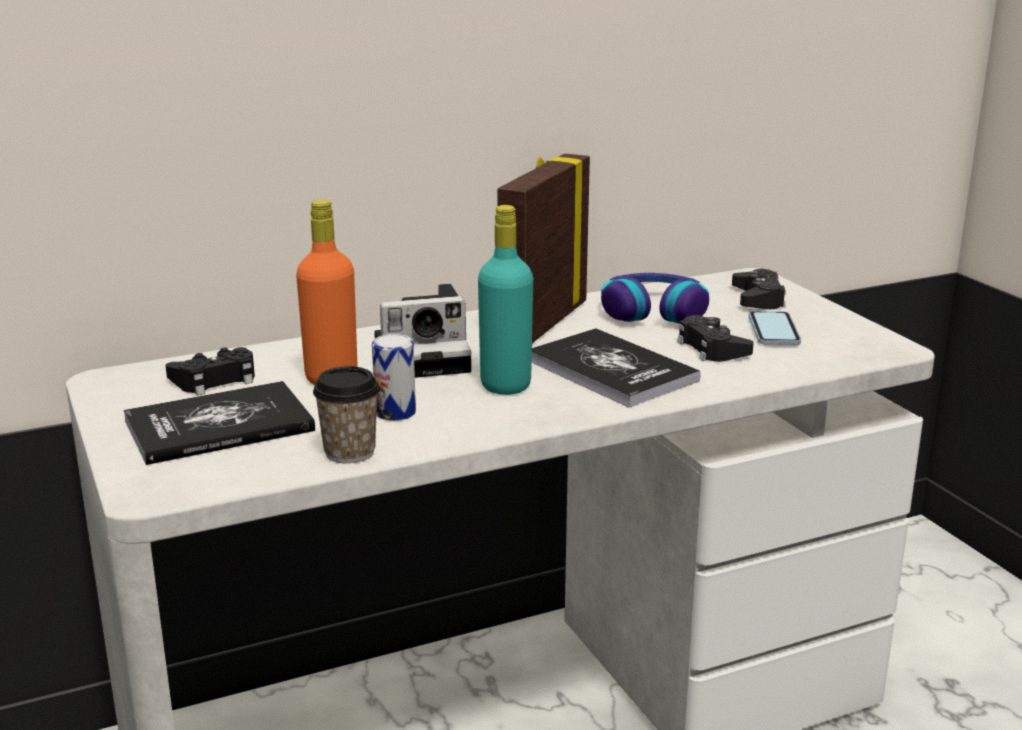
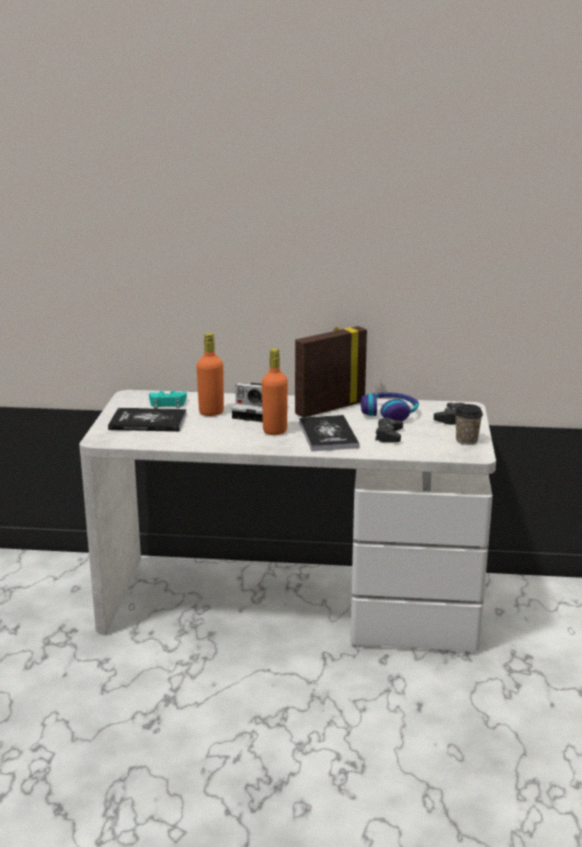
camera: 30 degrees right, 0 degrees up
black game controller [166,347,255,396] -> turquoise game controller [149,390,187,408]
cup [313,366,380,463] -> cup moved to [455,404,483,445]
can [372,334,416,421] -> none
turquoise bottle [478,205,533,395] -> orange bottle [262,348,288,435]
phone [749,311,801,345] -> none

